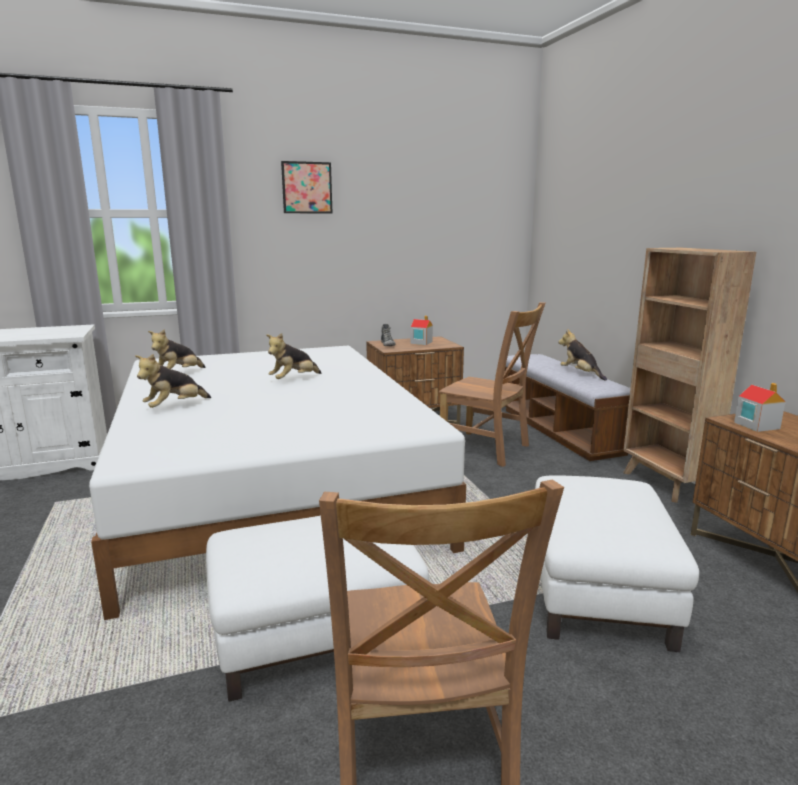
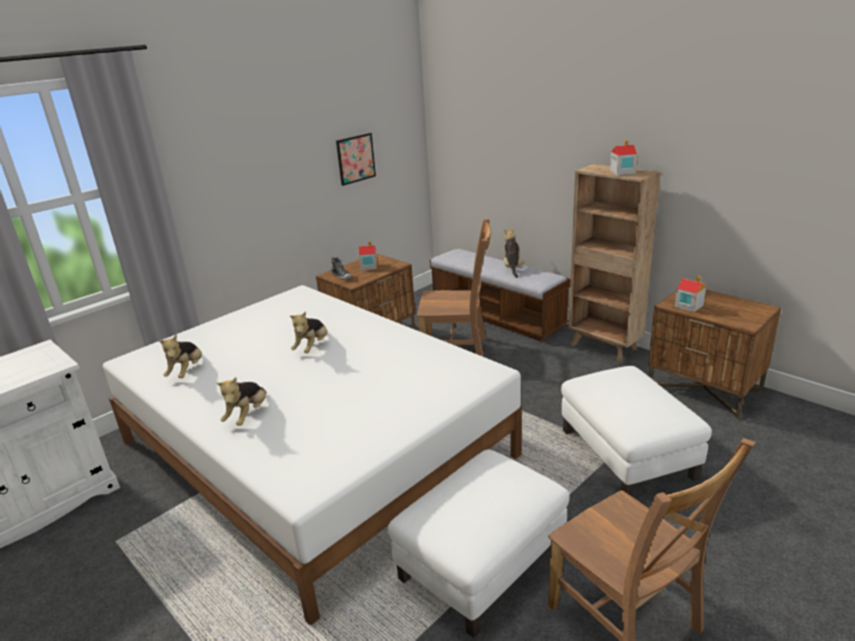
camera: 25 degrees left, 10 degrees up
picture [281,161,332,213] -> picture moved to [336,133,376,186]
plush toy [558,329,607,381] -> plush toy turned 60 degrees clockwise [504,228,525,278]
none -> toy house [610,140,637,175]

